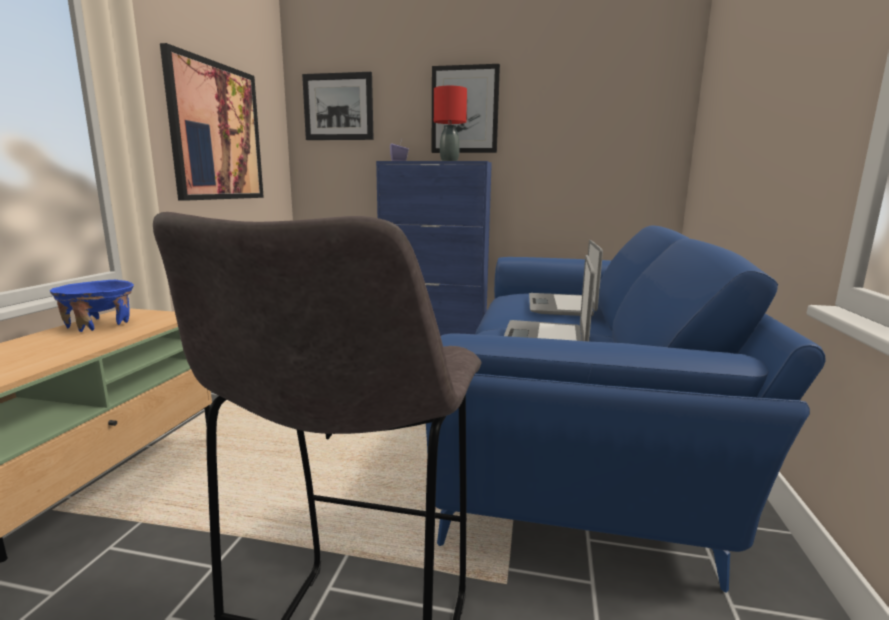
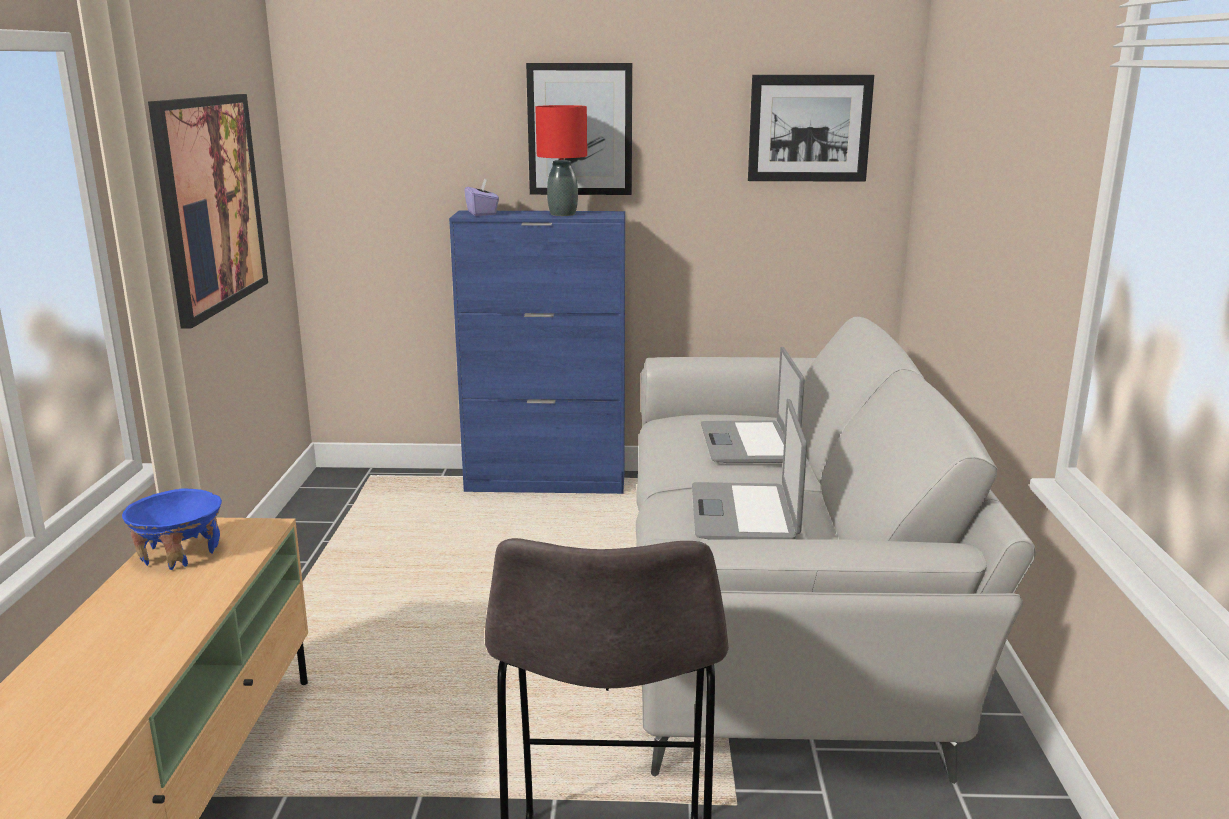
camera: 10 degrees left, 5 degrees up
picture [302,72,374,140] -> picture moved to [748,75,874,182]
blue sofa [426,225,825,593] -> grey sofa [636,317,1036,784]

